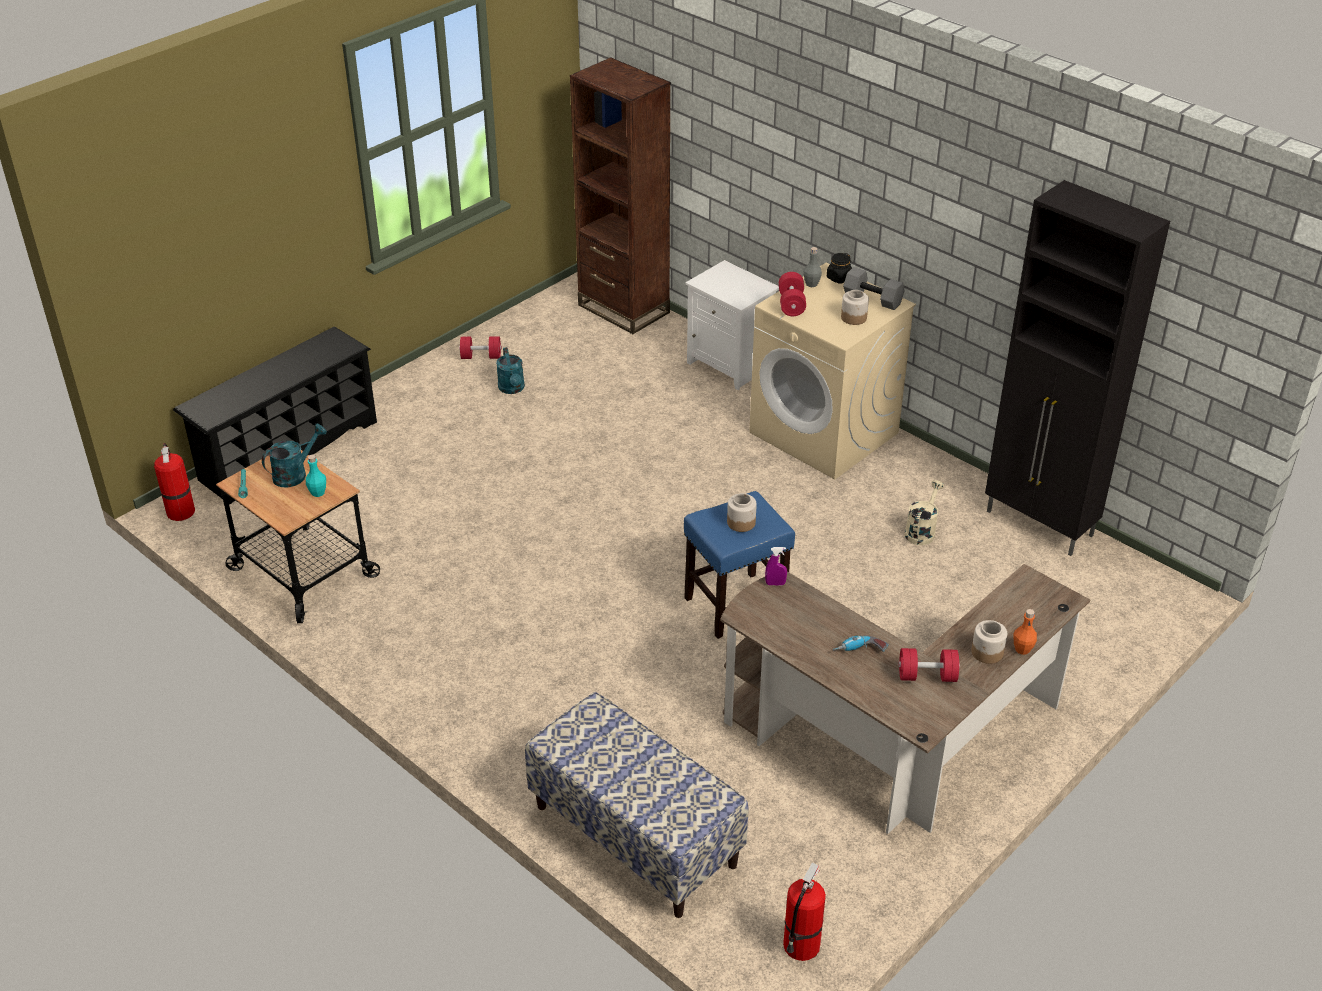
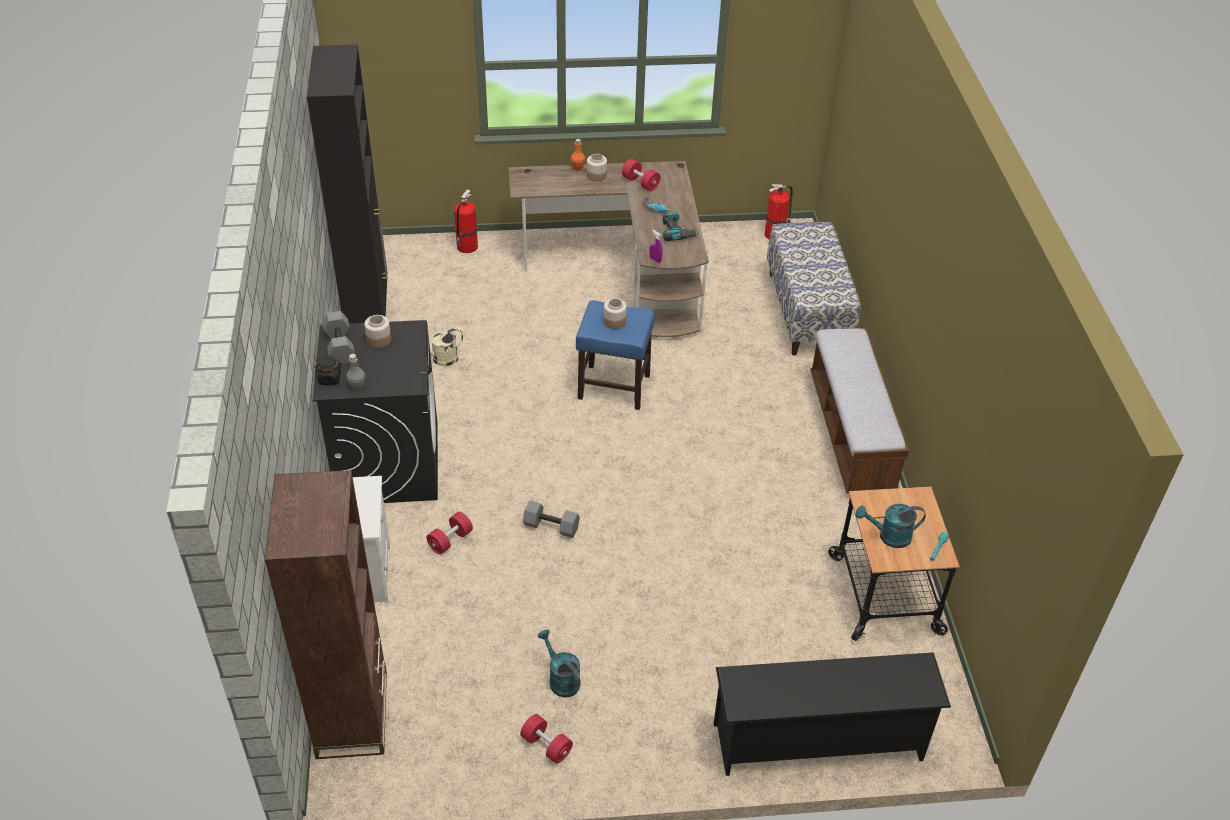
camera: 140 degrees left, 5 degrees up
fire extinguisher [154,443,195,521] -> fire extinguisher moved to [454,189,478,253]
turquoise bottle [306,455,326,497] -> none
turquoise watering can [496,347,525,394] -> turquoise watering can turned 60 degrees counterclockwise [538,629,581,697]
beige washing machine [749,263,916,479] -> black washing machine [313,320,438,503]
red dumbbell [779,272,806,316] -> red dumbbell moved to [426,512,473,554]
none -> grey dumbbell [523,501,580,538]
none -> power drill [663,212,699,241]
none -> bench [810,328,909,493]

